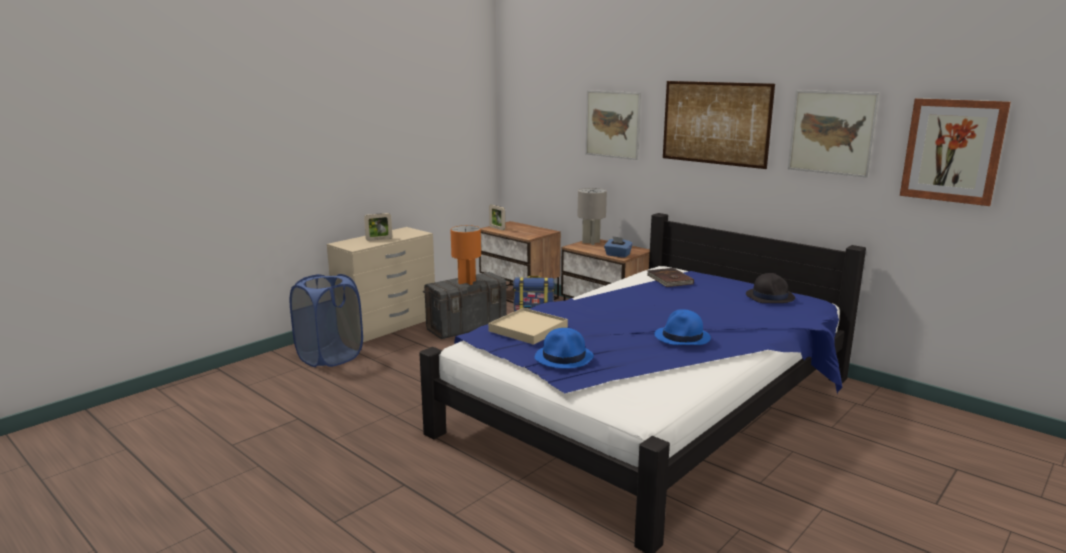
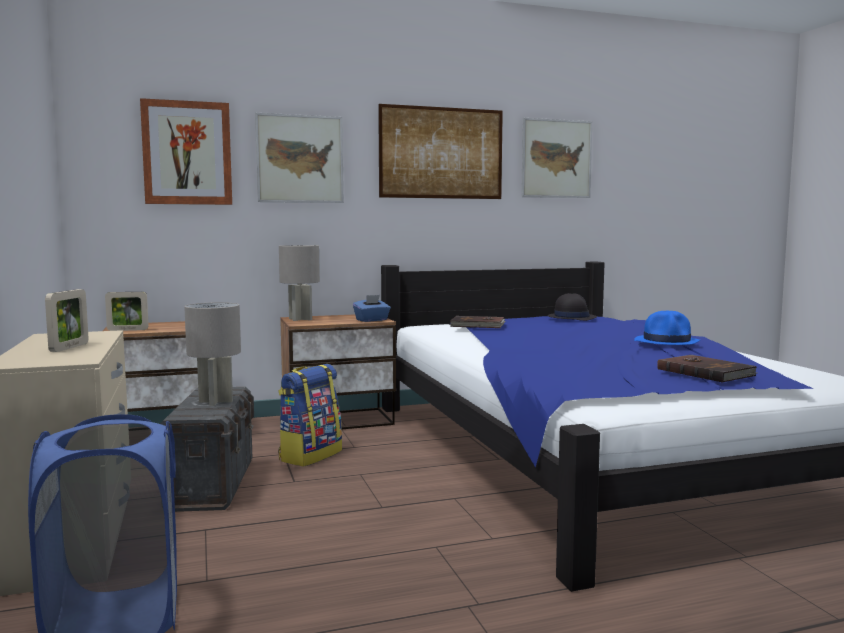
camera: 60 degrees left, 10 degrees down
orange table lamp [450,225,481,285] -> grey table lamp [184,302,241,406]
beige tray [488,308,568,345] -> none
blue hat [535,328,594,368] -> brown book [657,355,757,383]
picture [900,98,1011,206] -> picture moved to [140,98,232,205]

